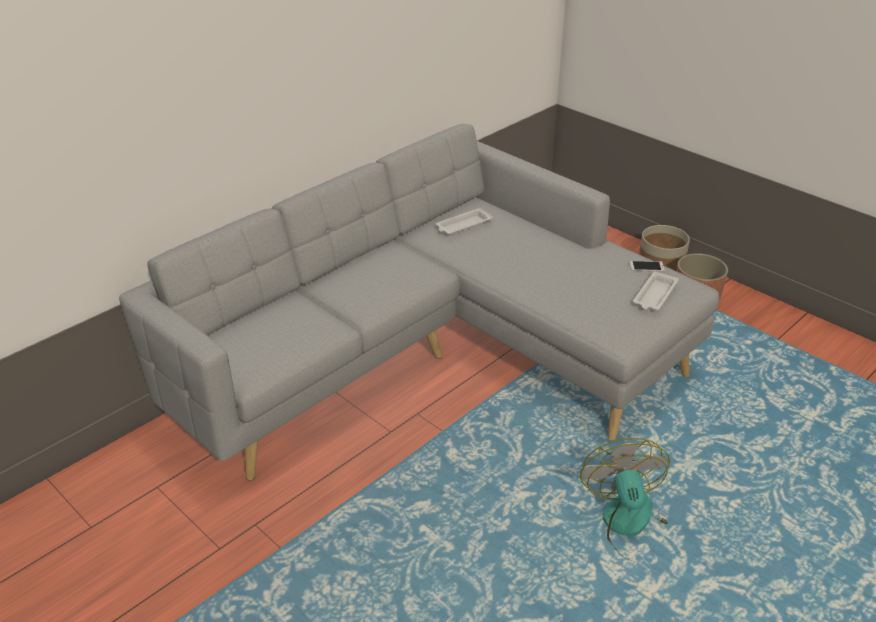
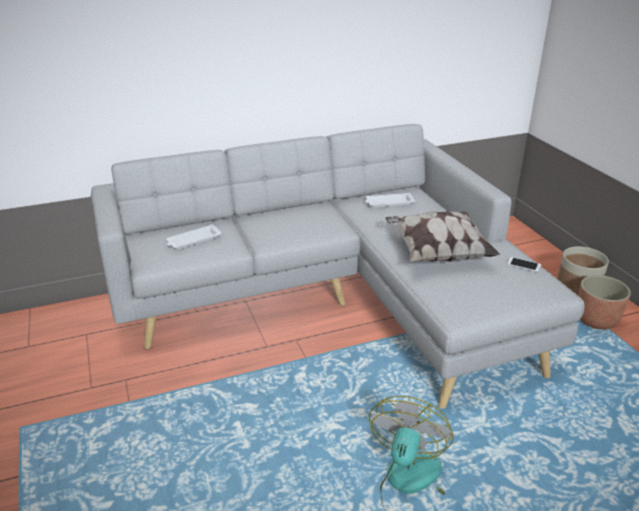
camera: 25 degrees right, 5 degrees down
white tray [633,271,679,311] -> white tray moved to [166,224,222,249]
none -> pillow [385,211,501,262]

